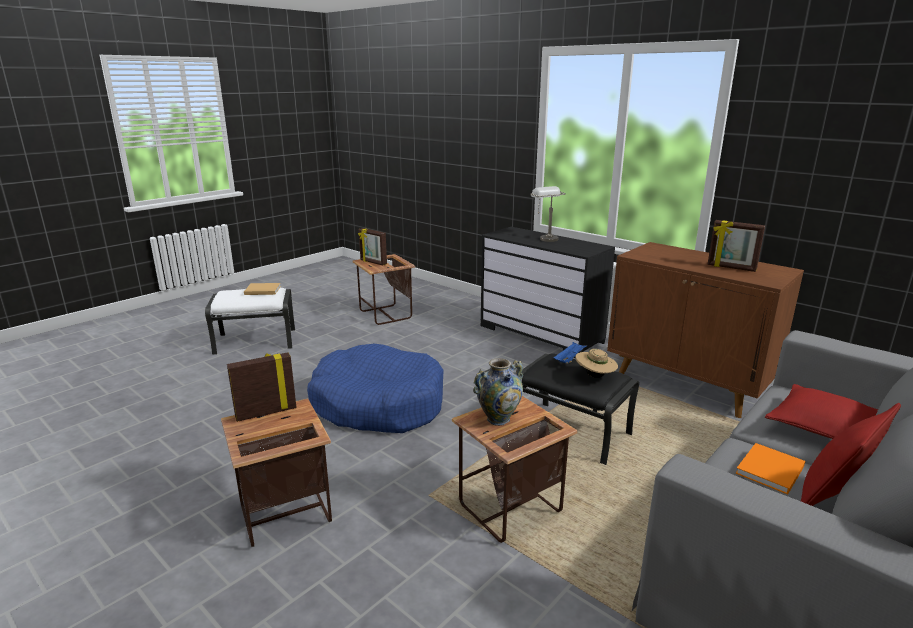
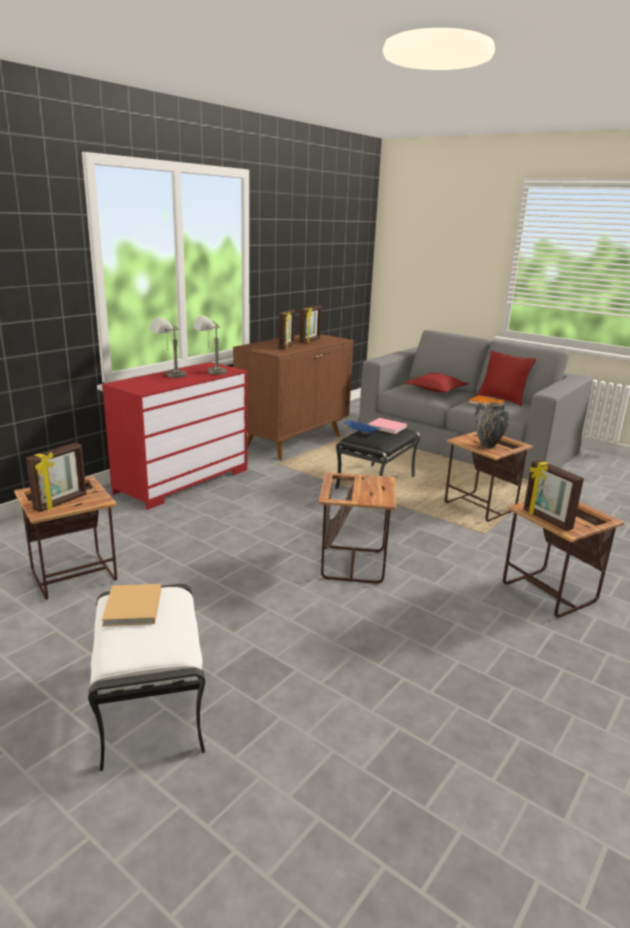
camera: 95 degrees left, 0 degrees up
blue dog bed [307,344,444,433] -> side table [318,472,396,583]
black dresser [480,227,615,358] -> red dresser [102,362,247,510]
beige hat [576,349,618,378] -> pink book [368,418,407,434]
none -> grey table lamp [193,316,227,375]
none -> picture frame [278,309,295,350]

